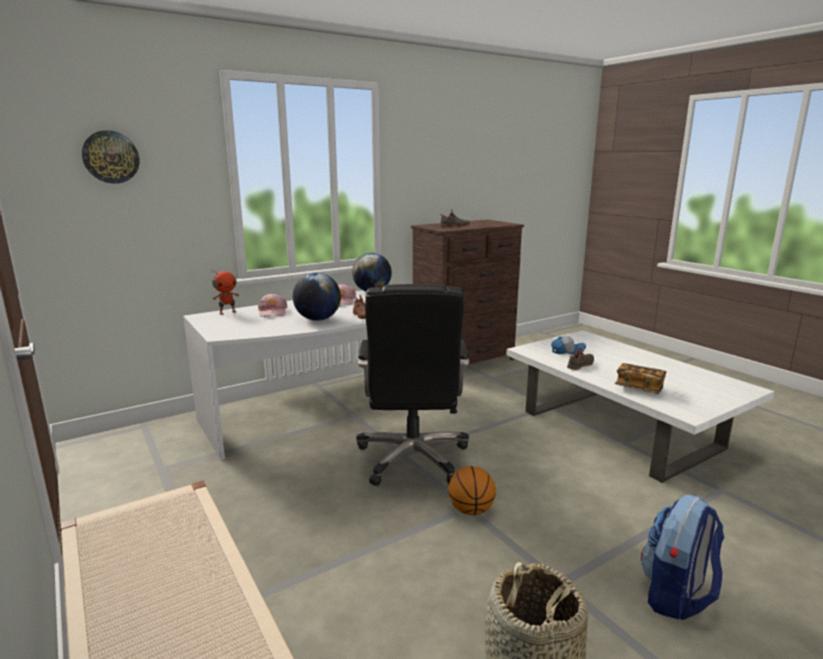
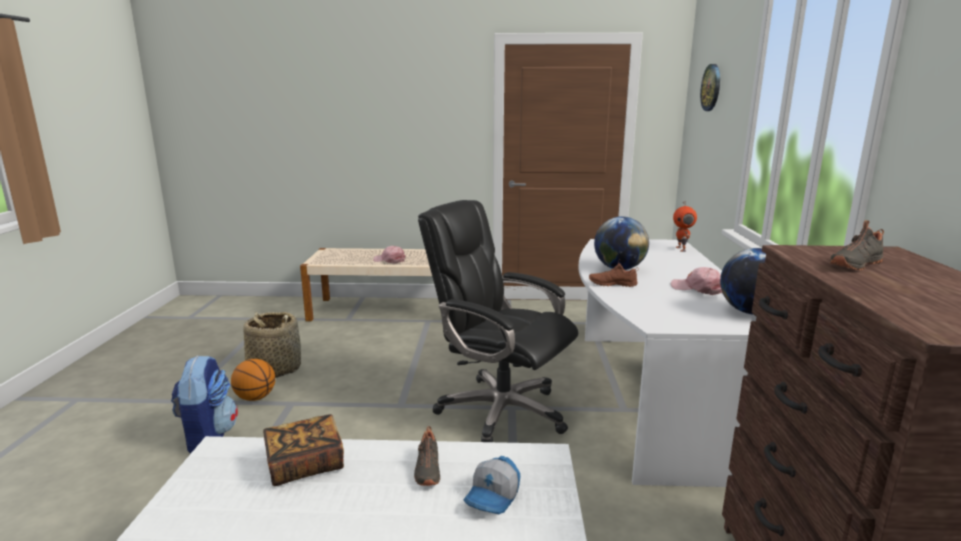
camera: 125 degrees right, 0 degrees up
pink cap [258,293,288,317] -> pink cap moved to [373,246,406,263]
basketball [448,466,496,515] -> basketball moved to [231,359,275,401]

